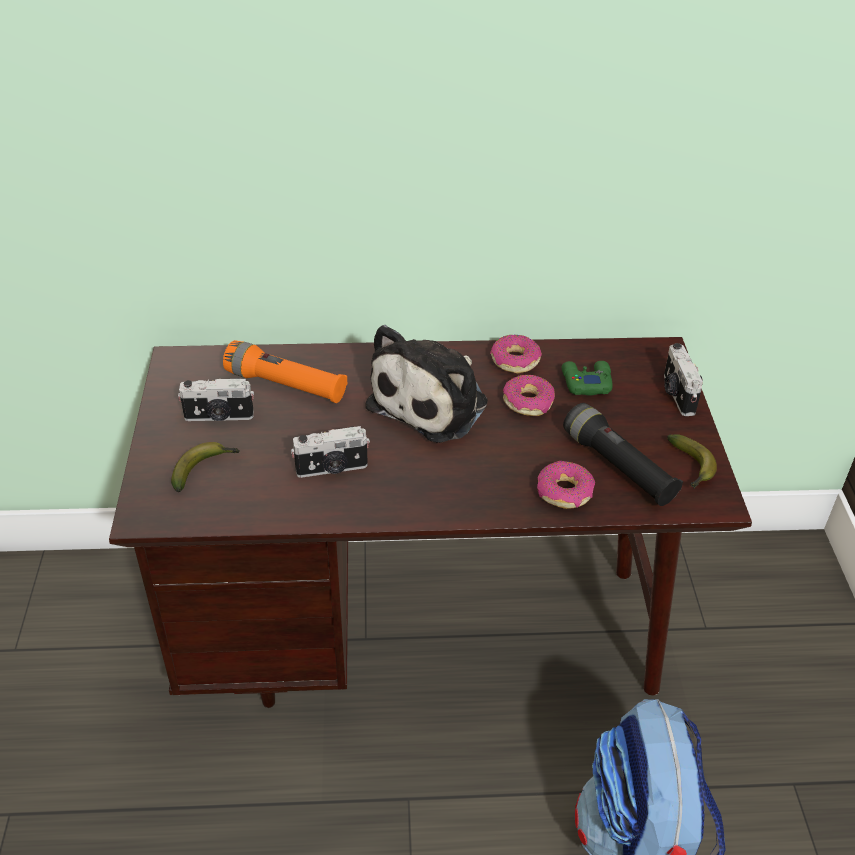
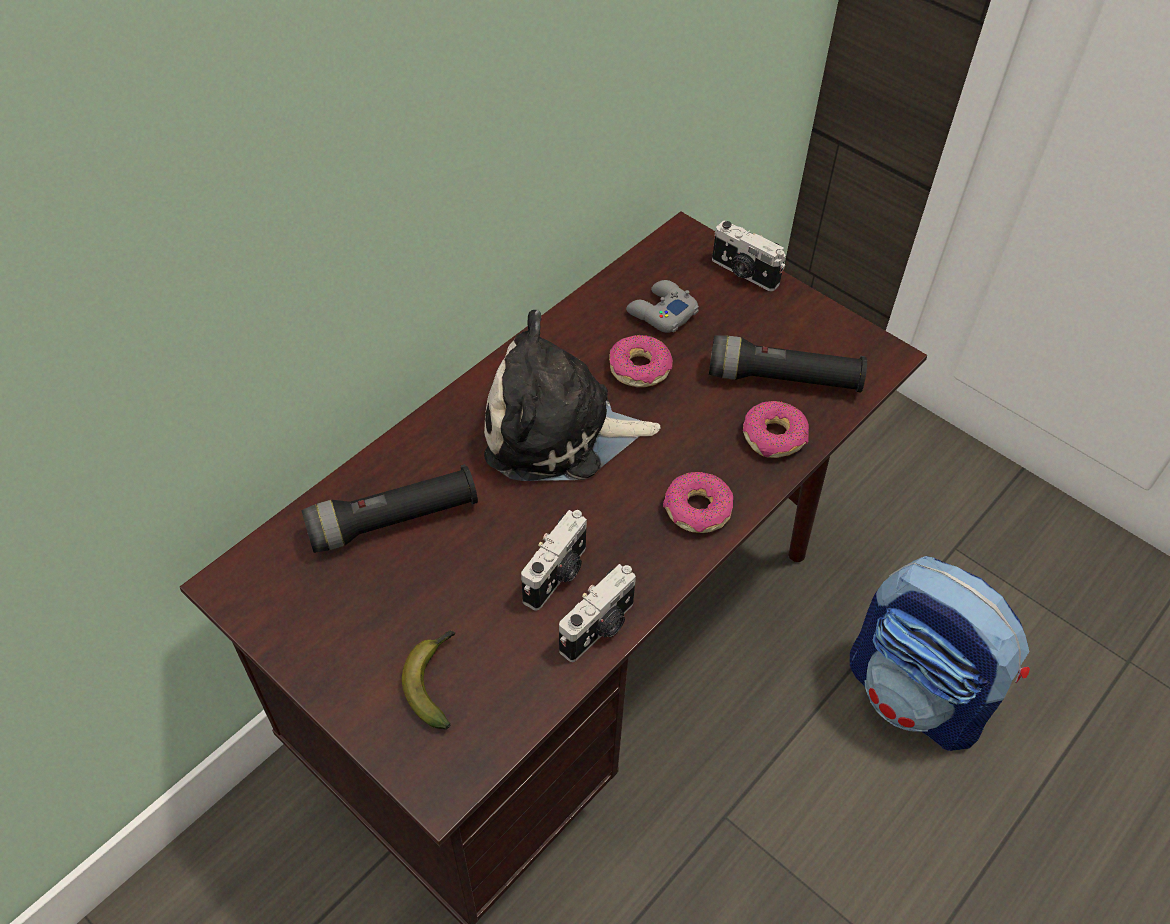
camera: 45 degrees left, 10 degrees up
camera [178,378,254,421] -> camera moved to [559,564,636,662]
orange flashlight [223,340,347,403] -> black flashlight [302,464,478,553]
plush toy [366,325,488,443] -> plush toy turned 105 degrees clockwise [484,310,661,481]
donut [490,335,542,373] -> donut moved to [663,472,733,533]
green game controller [562,361,613,396] -> grey game controller [626,280,699,333]
banana [667,434,717,489] -> none

